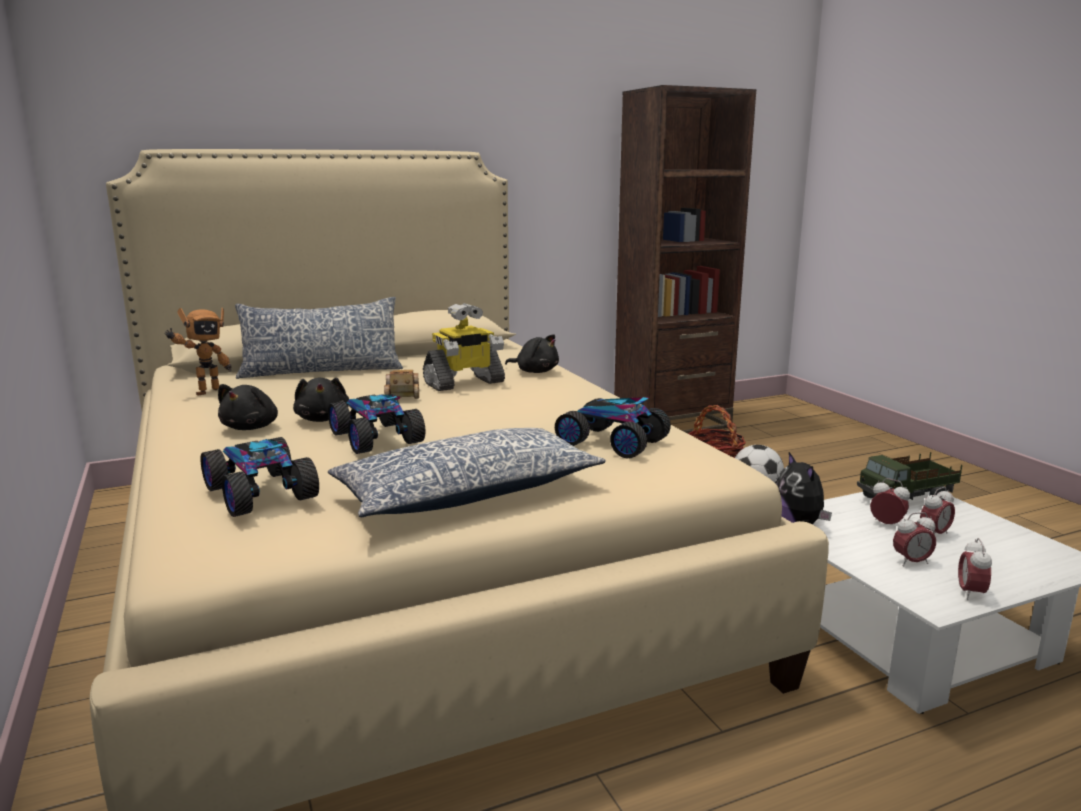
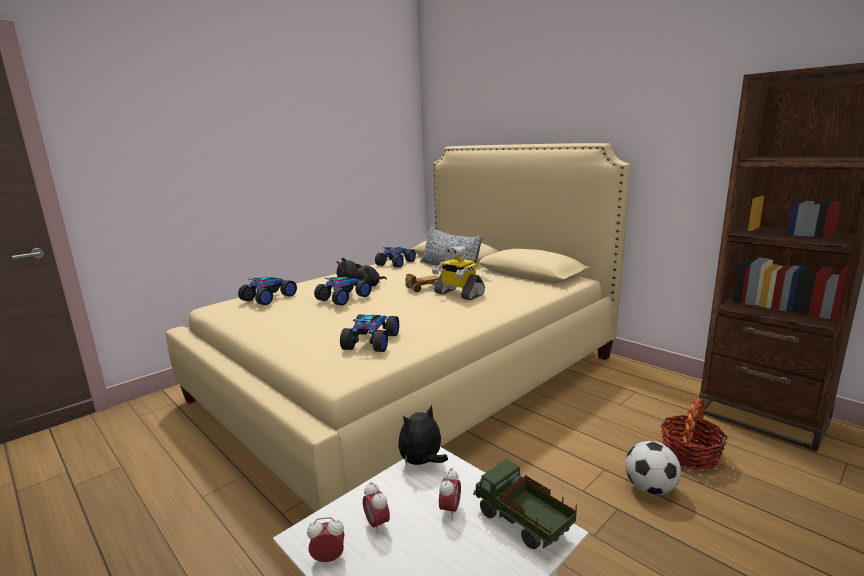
camera: 70 degrees right, 0 degrees up
toy robot [164,308,232,396] -> toy car [375,247,416,268]
pillow [328,428,606,517] -> none
black plush toy [505,334,559,373] -> none
alarm clock [920,487,955,534] -> none

